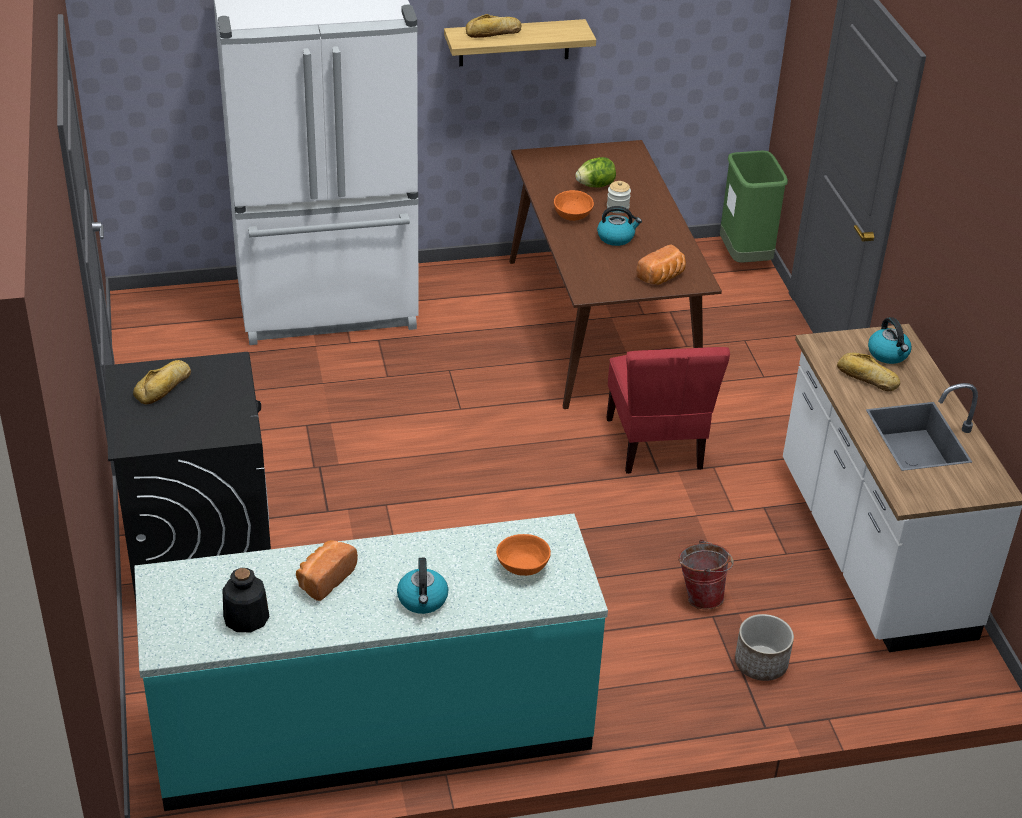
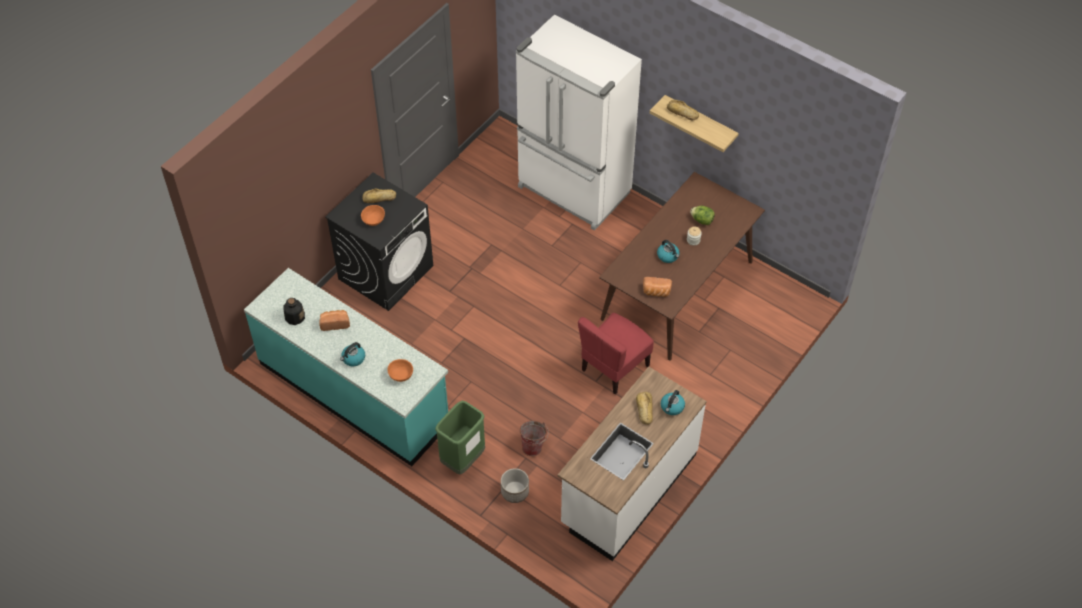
camera: 50 degrees right, 15 degrees up
orange bowl [554,190,594,221] -> orange bowl moved to [361,205,385,226]
green trash can [720,151,788,263] -> green trash can moved to [435,401,485,474]

